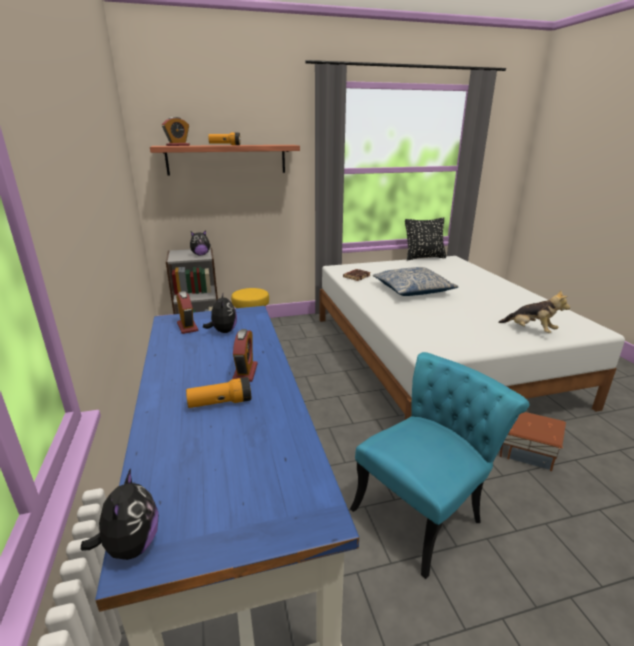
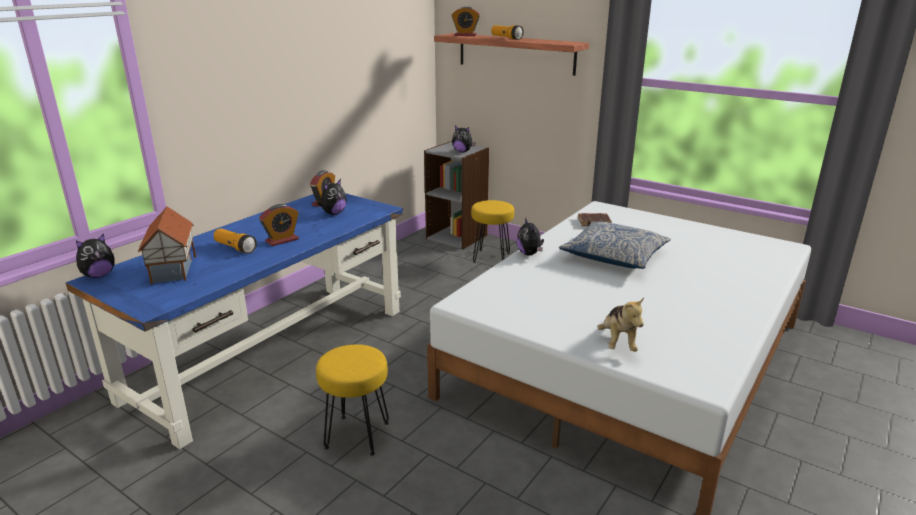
camera: 50 degrees right, 0 degrees up
turquoise chair [350,352,530,579] -> yellow stool [316,344,389,456]
black pillow [405,218,446,260] -> none
toy house [500,412,566,471] -> toy house moved to [138,207,196,284]
none -> plush toy [516,218,544,256]

